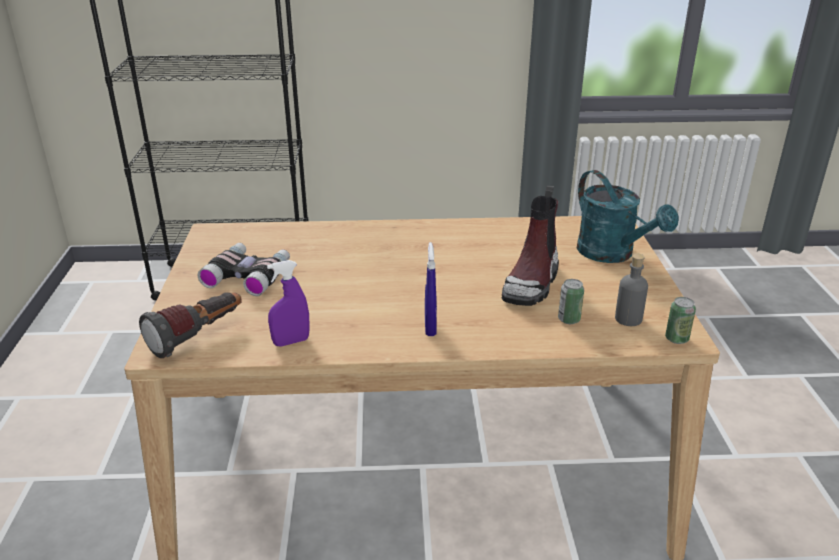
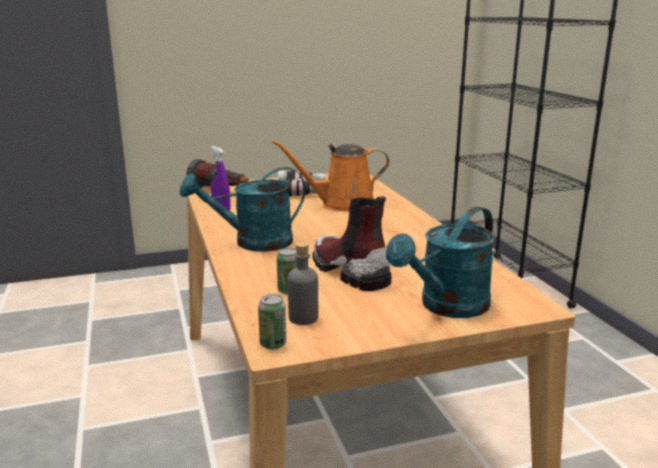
camera: 75 degrees right, 10 degrees down
blue spray bottle [425,242,437,336] -> turquoise watering can [180,167,305,252]
boot [502,186,559,306] -> boot turned 45 degrees clockwise [312,196,392,291]
none -> orange watering can [272,140,389,212]

